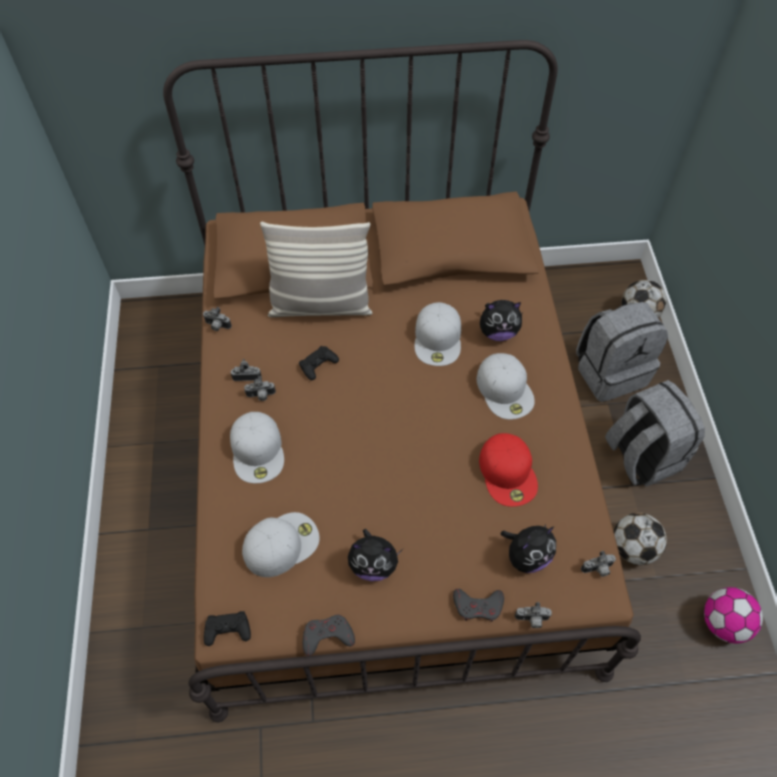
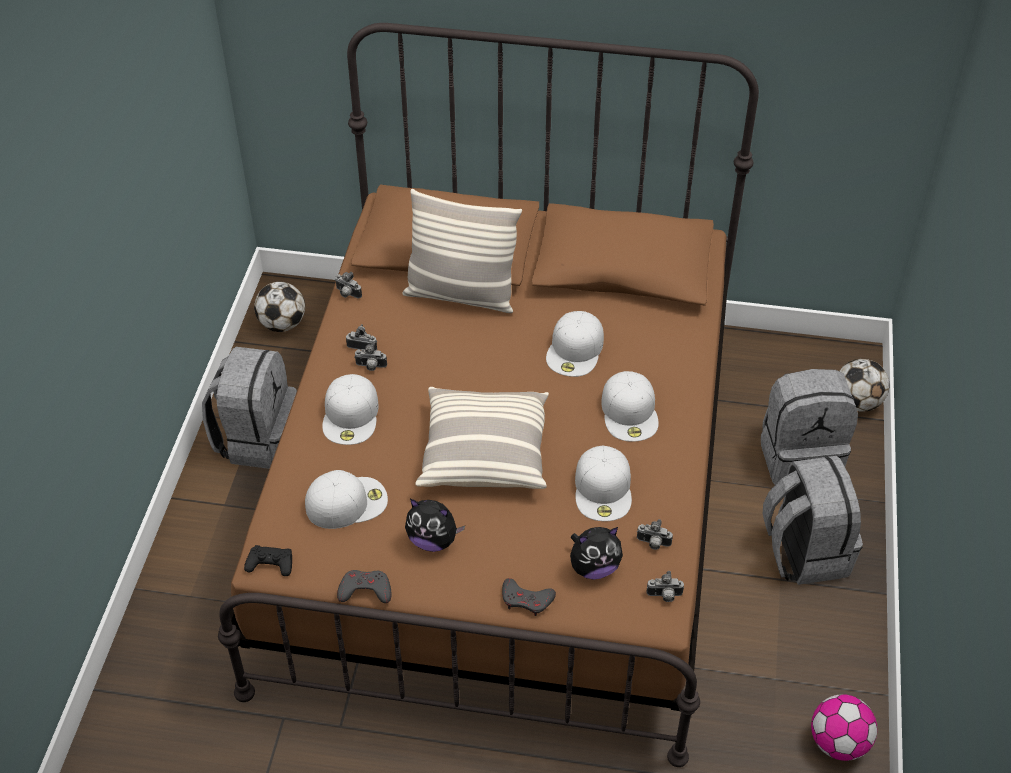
camera: 15 degrees right, 10 degrees down
black game controller [299,346,339,380] -> none
red cap [479,433,538,507] -> white cap [575,446,632,521]
plush toy [480,300,522,341] -> none
camera [515,602,552,628] -> camera moved to [637,519,673,550]
football [614,512,667,565] -> football moved to [254,281,305,332]
none -> grey backpack [202,347,297,469]
none -> pillow [415,387,549,489]

